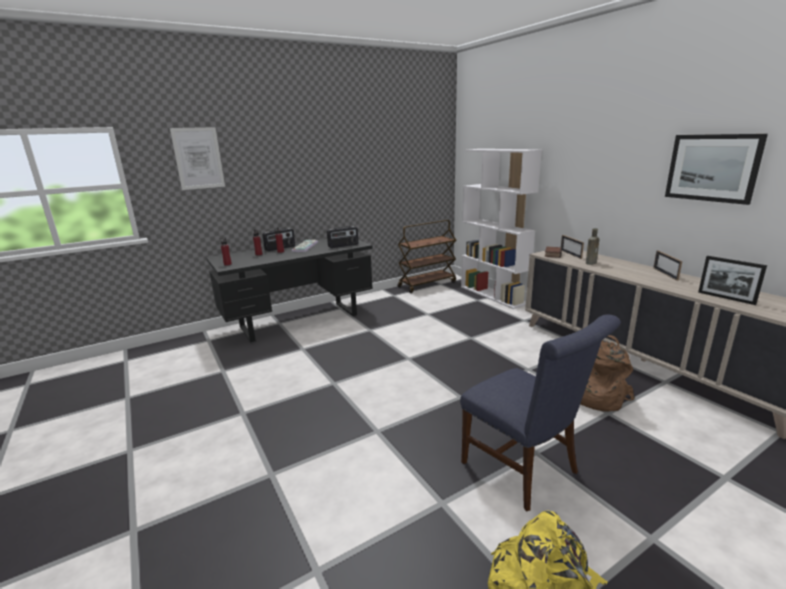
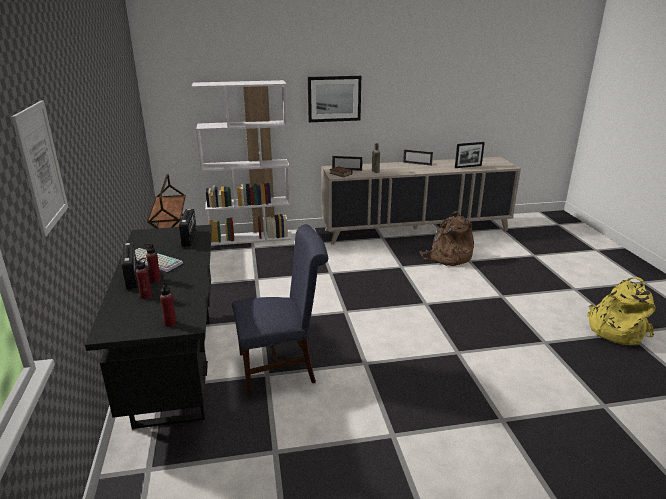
camera: 70 degrees left, 5 degrees up
blue chair [460,315,621,511] -> blue chair moved to [232,224,328,396]
picture [665,134,768,205] -> picture moved to [308,76,361,122]

